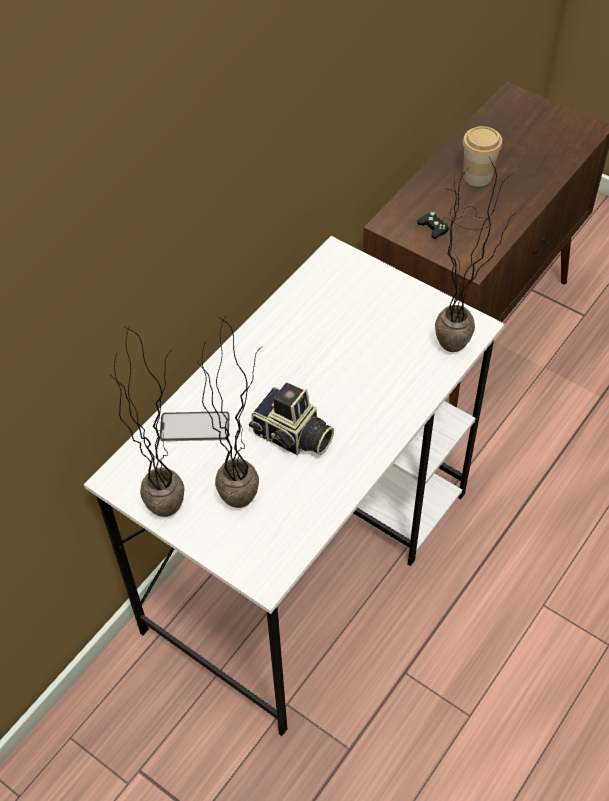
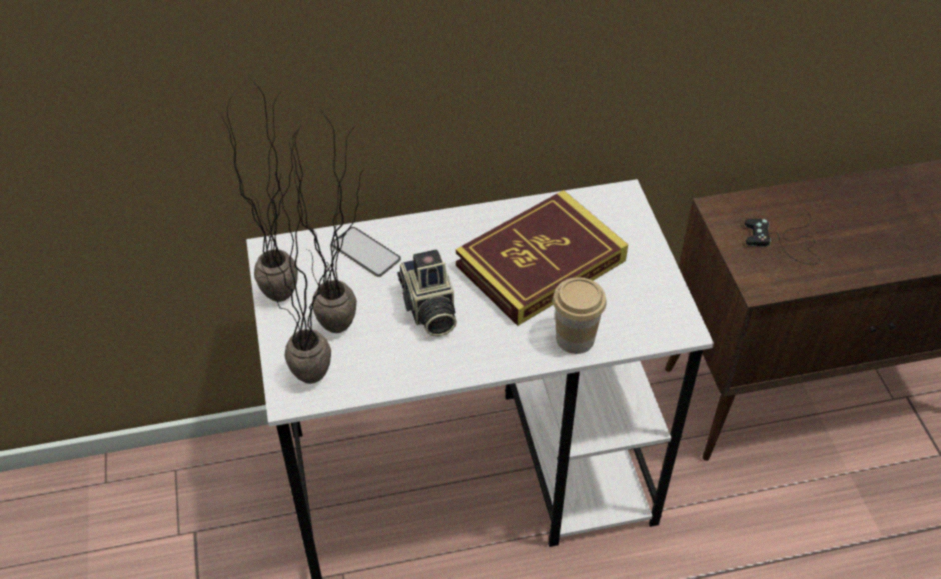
camera: 40 degrees right, 5 degrees down
potted plant [435,157,516,352] -> potted plant moved to [260,172,341,384]
cup [463,126,502,186] -> cup moved to [553,277,607,354]
none -> book [456,190,628,326]

